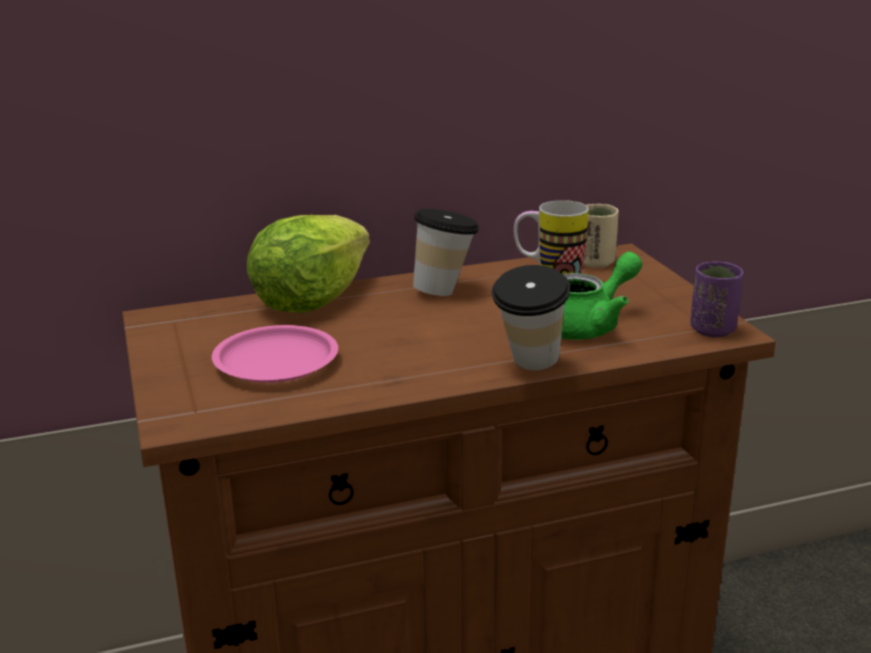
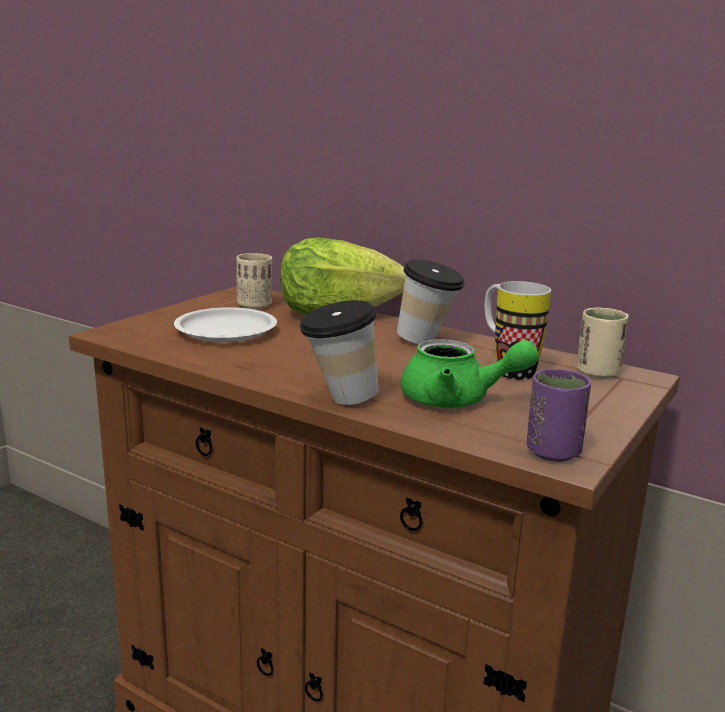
camera: 50 degrees right, 5 degrees down
pink plate [212,325,338,383] -> white plate [174,307,277,342]
none -> beige cup [236,253,272,310]

